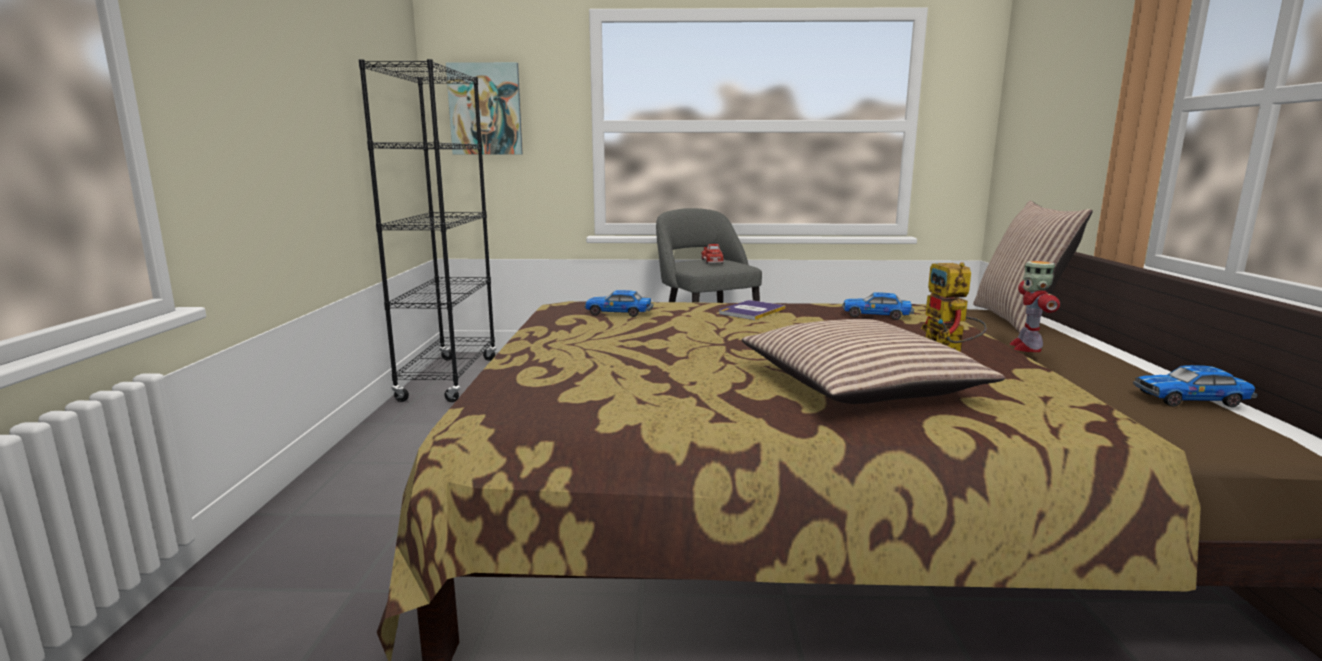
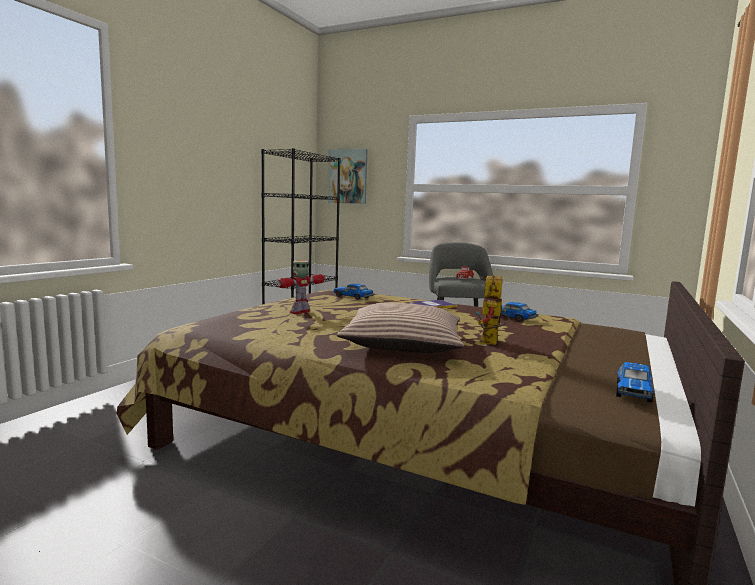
camera: 25 degrees right, 5 degrees down
pillow [973,201,1093,333] -> none
toy robot [1009,261,1060,352] -> toy robot moved to [277,260,325,314]
toy car [1133,365,1257,407] -> toy car turned 90 degrees counterclockwise [616,362,653,403]

